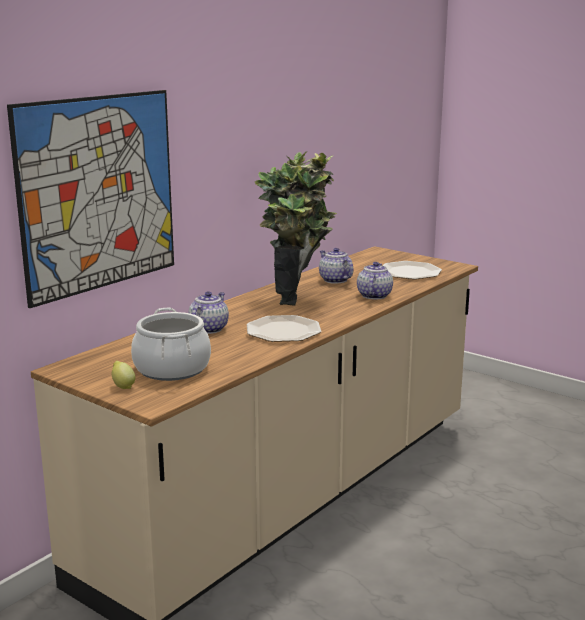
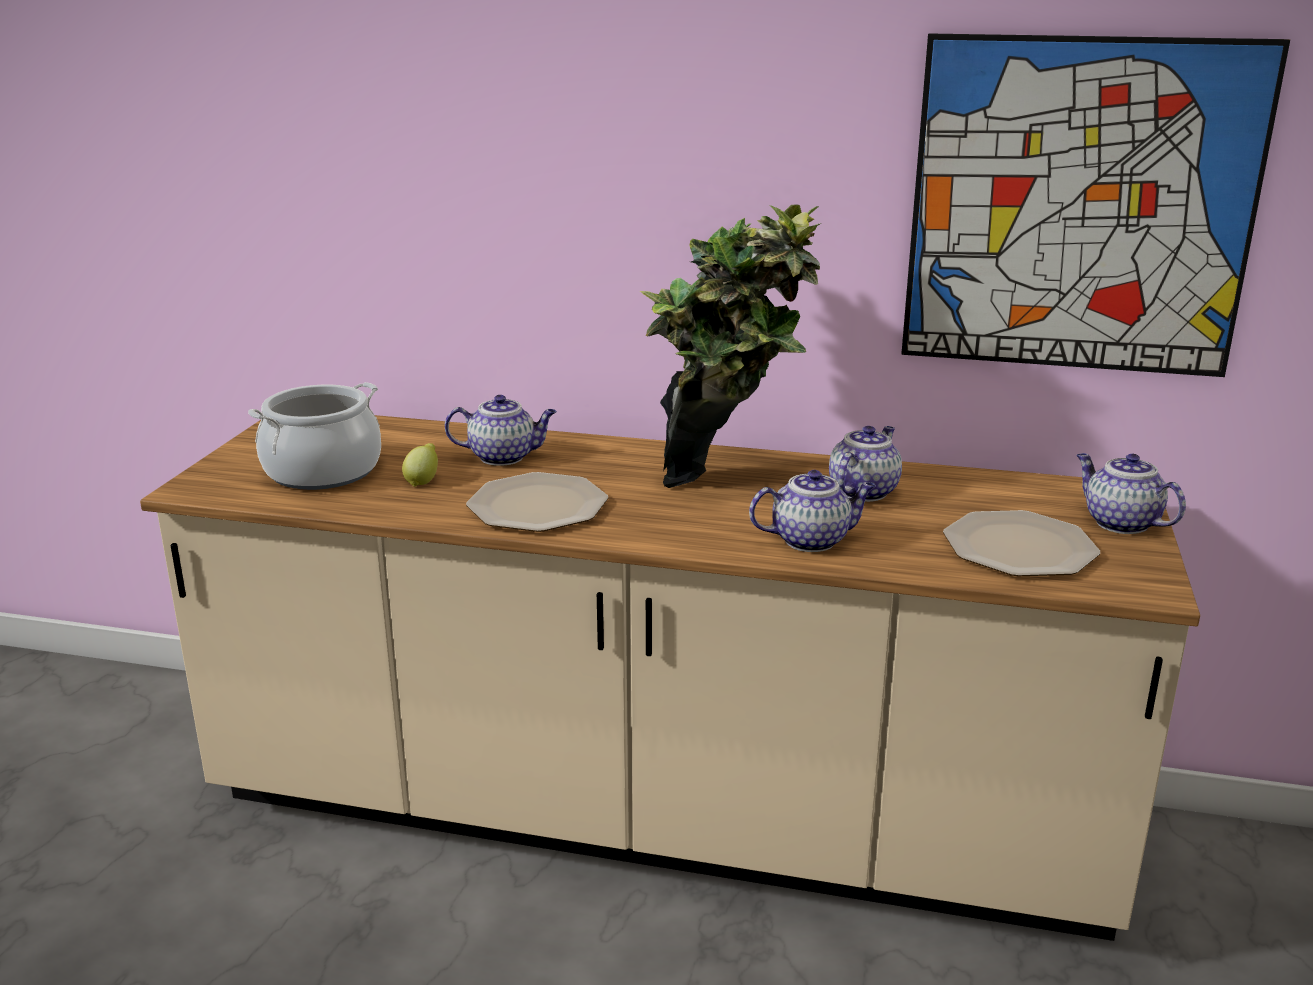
camera: 65 degrees right, 5 degrees up
picture [7,90,174,308] -> picture moved to [901,33,1290,377]
lemon [111,361,135,389] -> lemon moved to [402,443,438,487]
none -> teapot [1077,453,1186,534]

